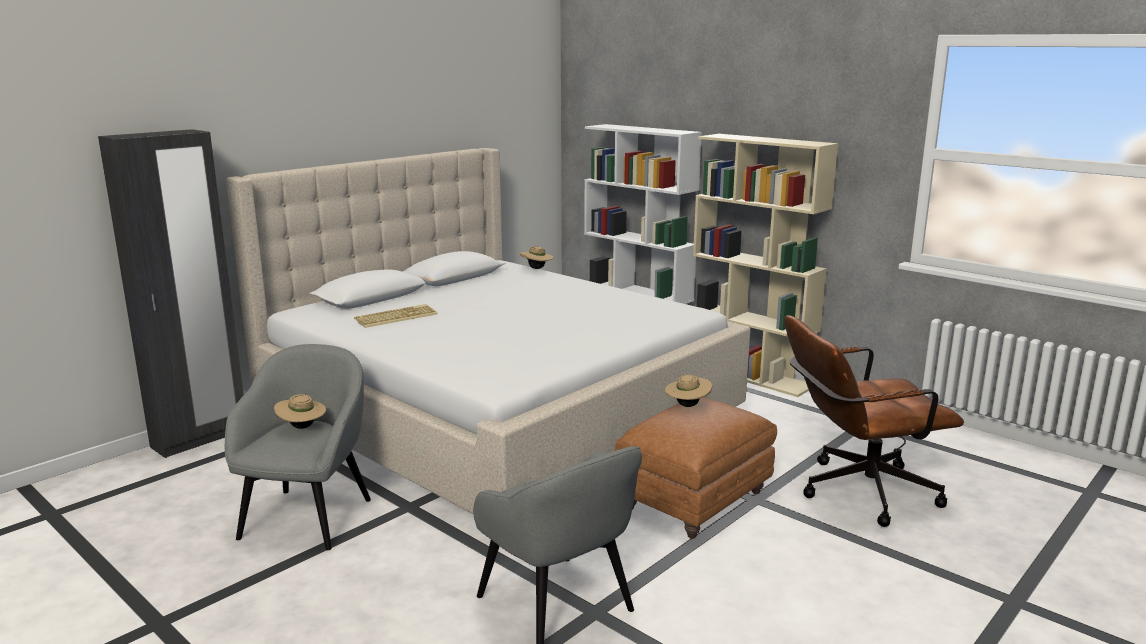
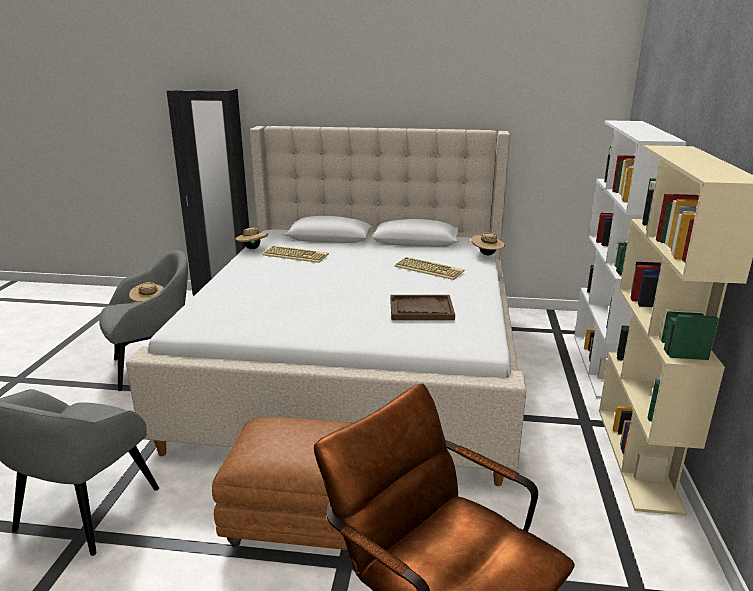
camera: 55 degrees right, 5 degrees up
beige hat [665,372,712,407] -> beige hat moved to [236,227,268,249]
none -> brown tray [390,295,455,320]
none -> keyboard [394,257,464,280]

